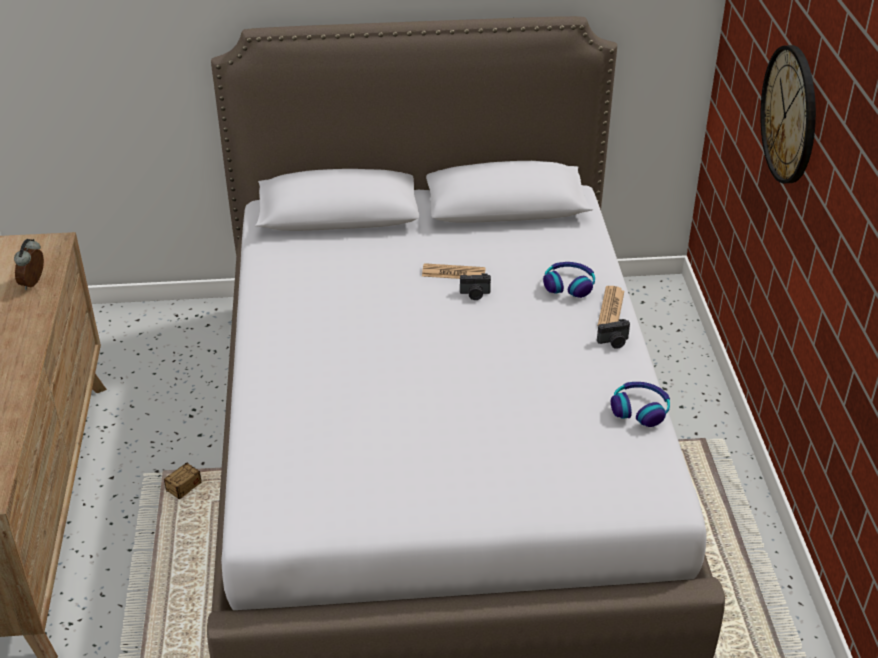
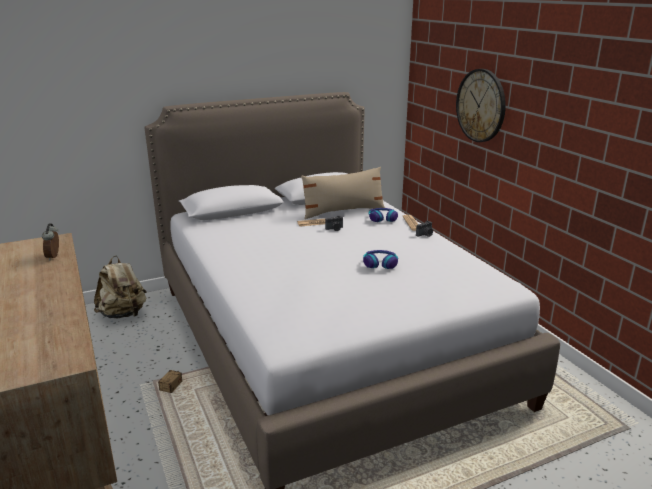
camera: 20 degrees left, 15 degrees down
headphones [611,382,670,427] -> headphones moved to [363,250,398,269]
none -> beige backpack [94,255,147,318]
none -> beige pillow [301,167,385,219]

